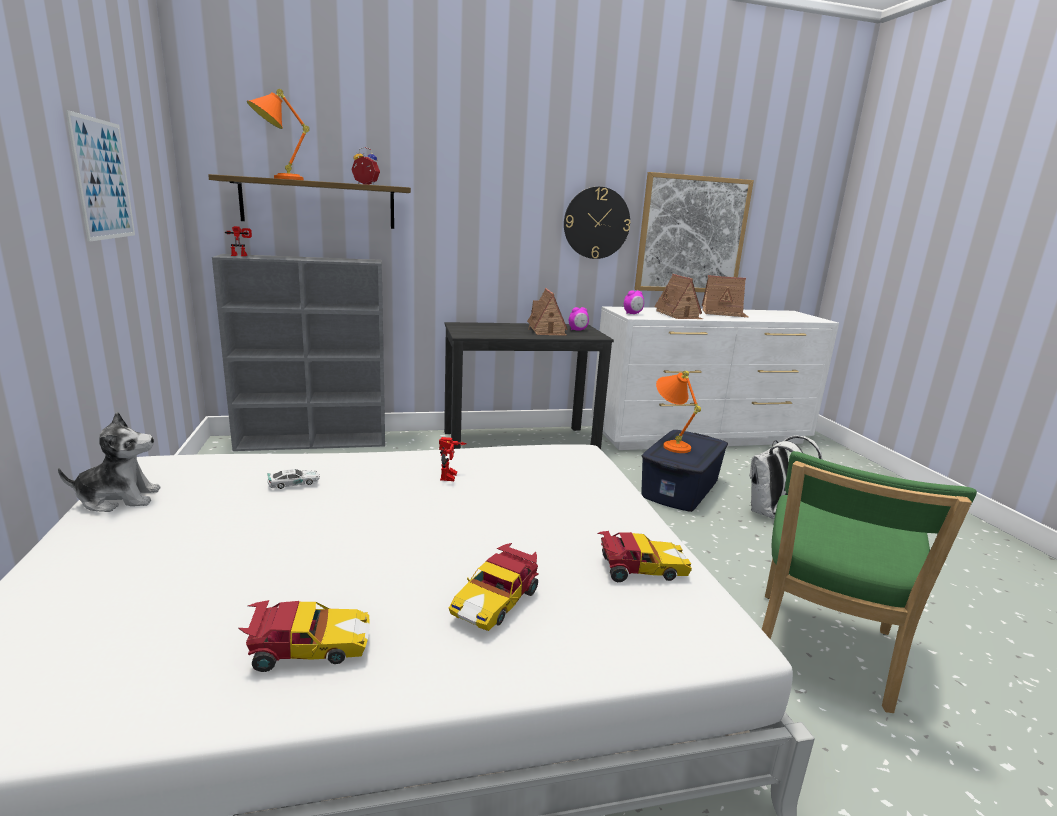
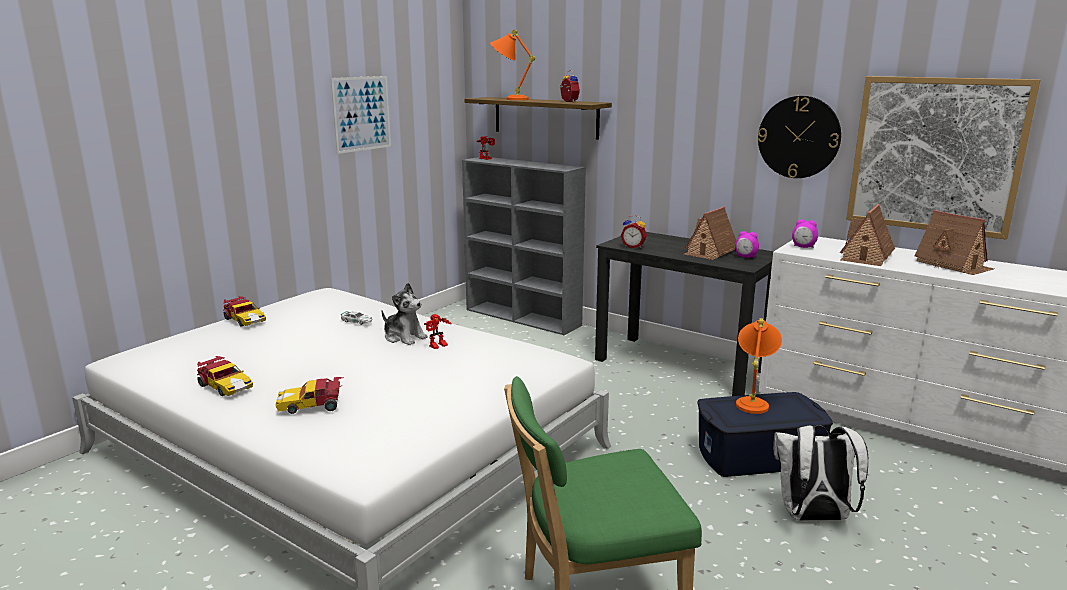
camera: 50 degrees right, 0 degrees up
plush toy [58,412,161,512] -> plush toy moved to [382,283,428,345]
toy car [597,531,692,582] -> toy car moved to [223,296,266,327]
none -> alarm clock [620,215,647,248]

